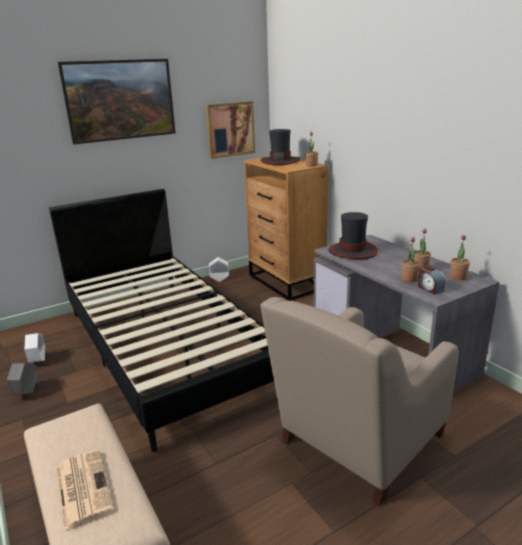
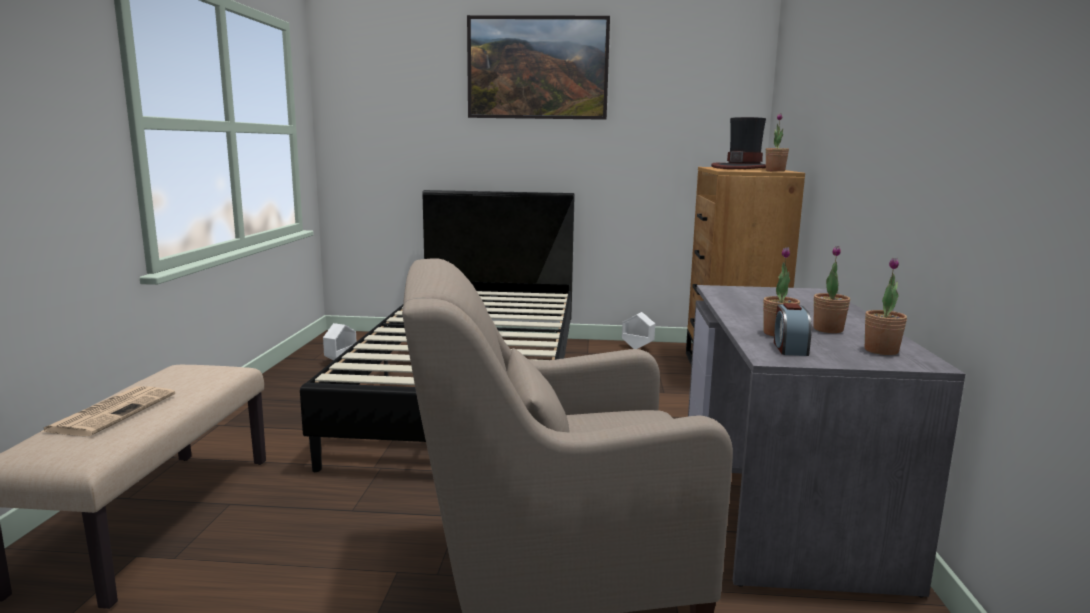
camera: 35 degrees right, 10 degrees down
grey planter [7,363,37,394] -> none
picture [206,101,255,159] -> none
hat [328,212,378,259] -> none

